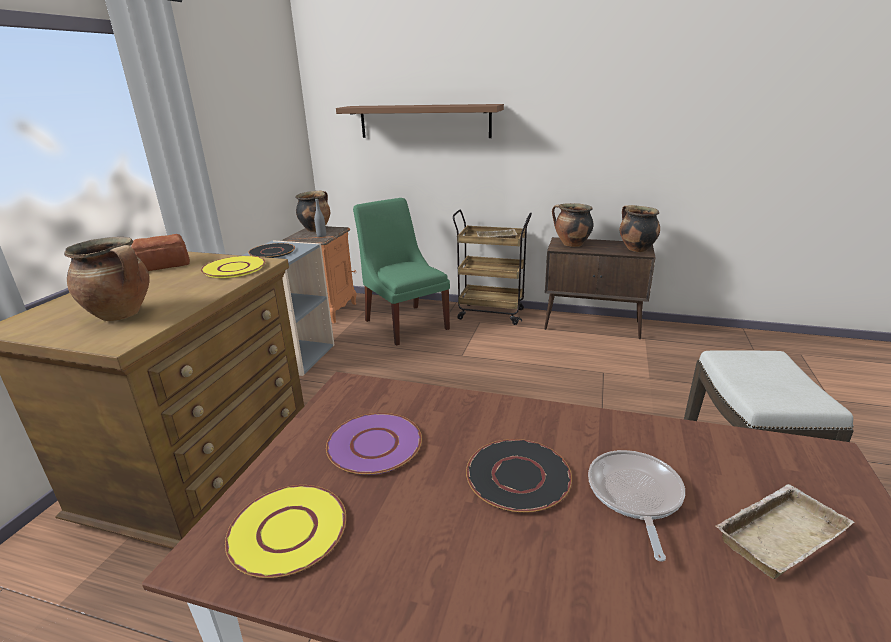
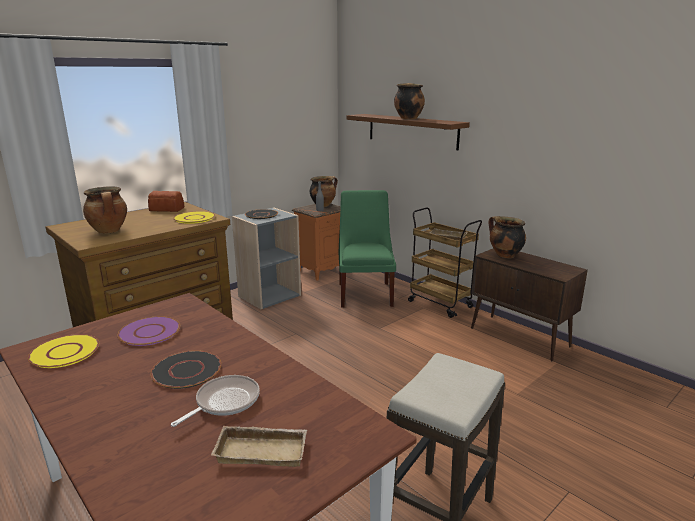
camera: 30 degrees right, 5 degrees down
cooking pot [620,205,660,252] -> cooking pot moved to [394,83,425,120]

